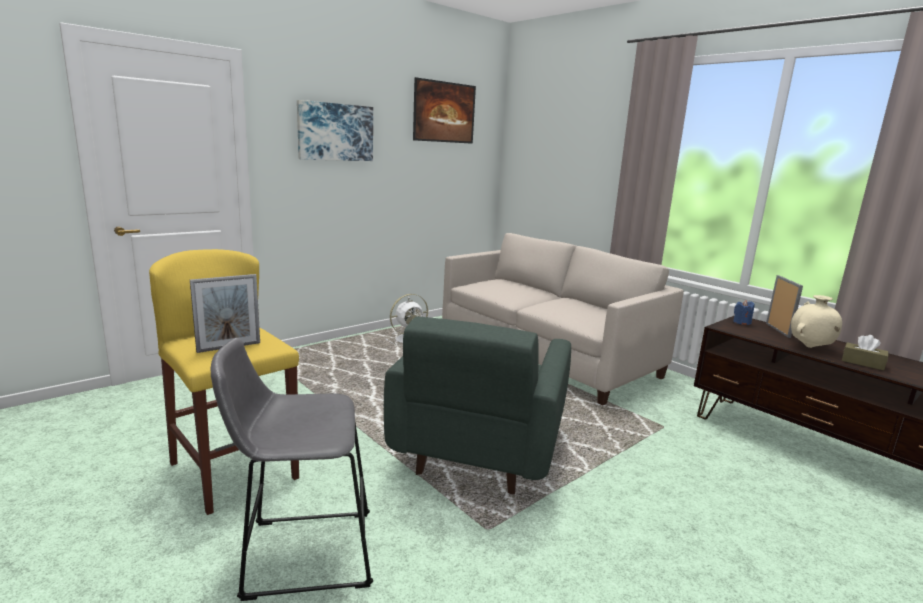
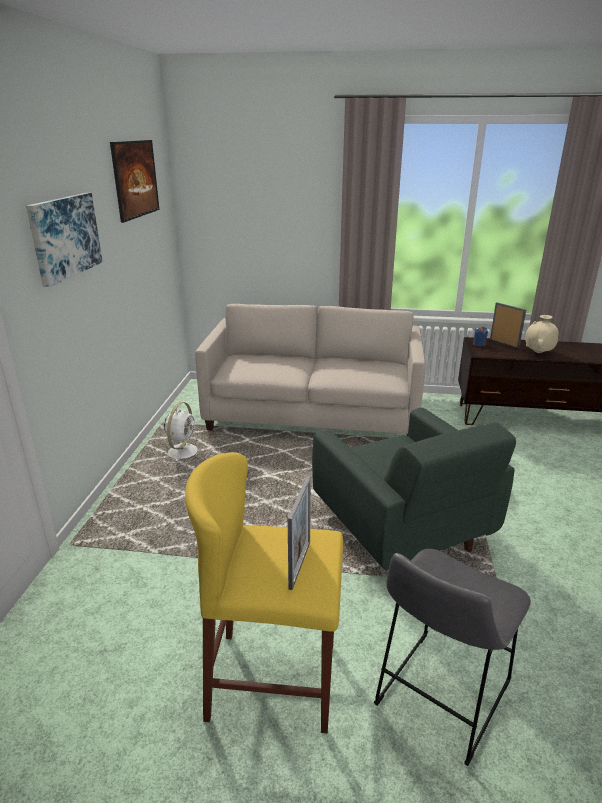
camera: 40 degrees left, 10 degrees up
brown tissue box [842,335,888,371] -> none

